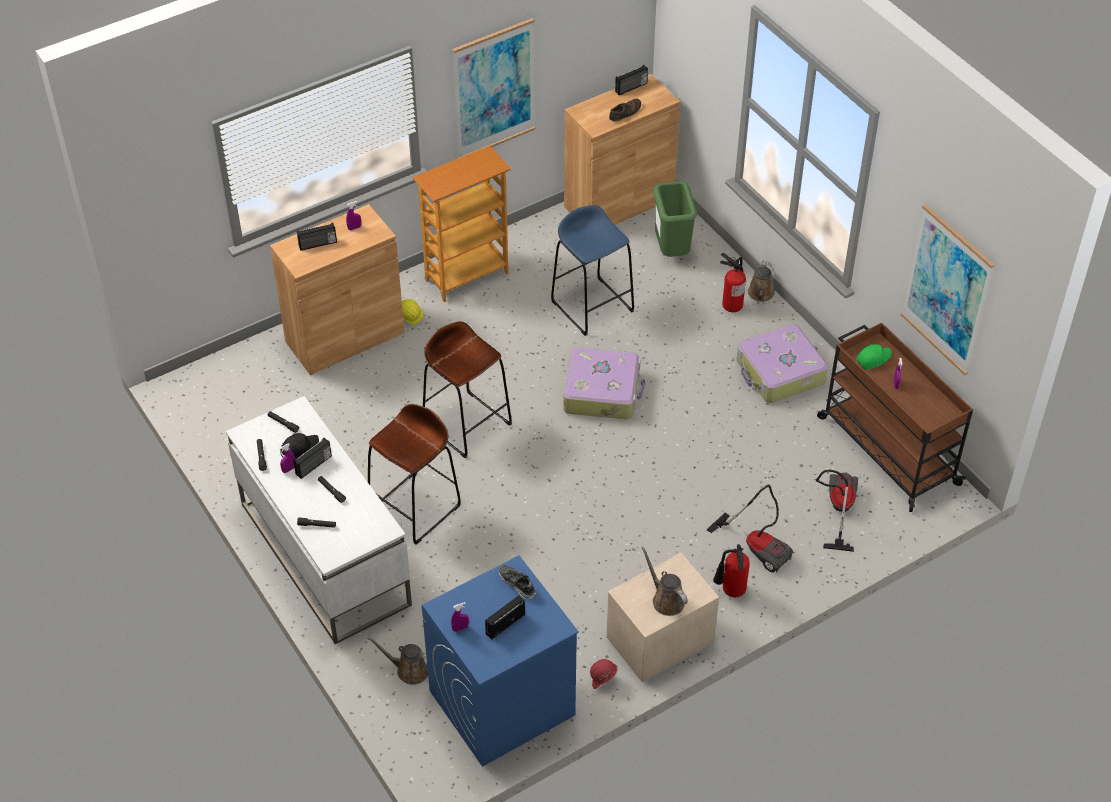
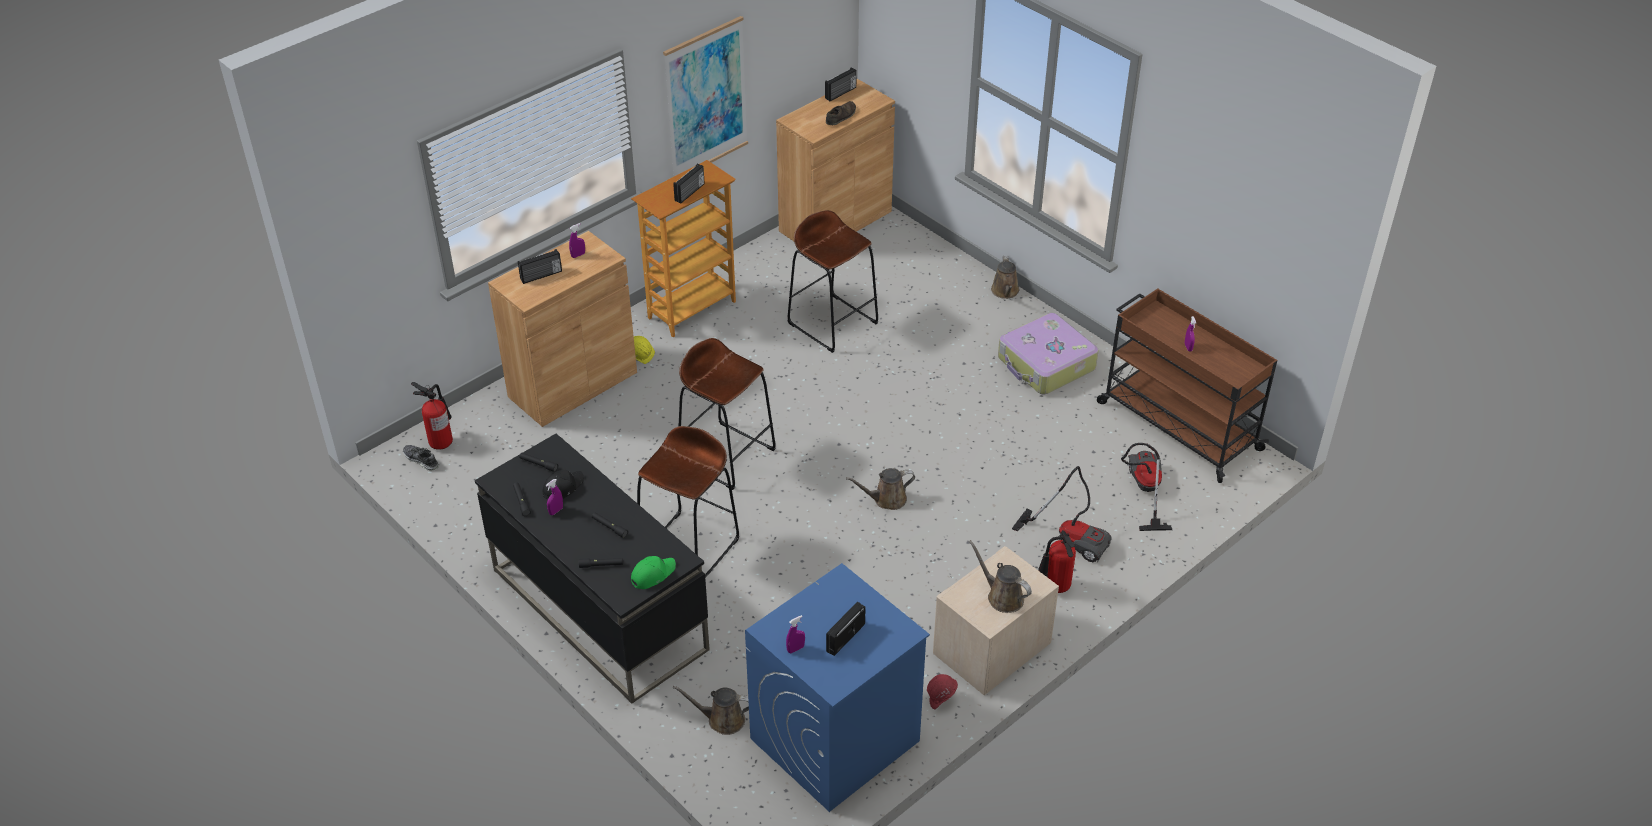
camera: 10 degrees left, 5 degrees down
white desk [226,396,412,644] -> black desk [475,434,710,704]
radio [293,438,332,479] -> radio moved to [673,164,705,204]
shoe [498,565,536,599] -> shoe moved to [403,445,439,471]
blue stool [551,205,634,336] -> brown stool [788,210,878,353]
suitcase [564,348,645,419] -> none
green trash can [653,181,697,257] -> none
fire extinguisher [720,253,746,312] -> fire extinguisher moved to [411,382,453,450]
green cap [856,344,892,369] -> green cap moved to [631,556,676,589]
picture [901,204,995,375] -> none
none -> brown watering can [846,468,915,510]

